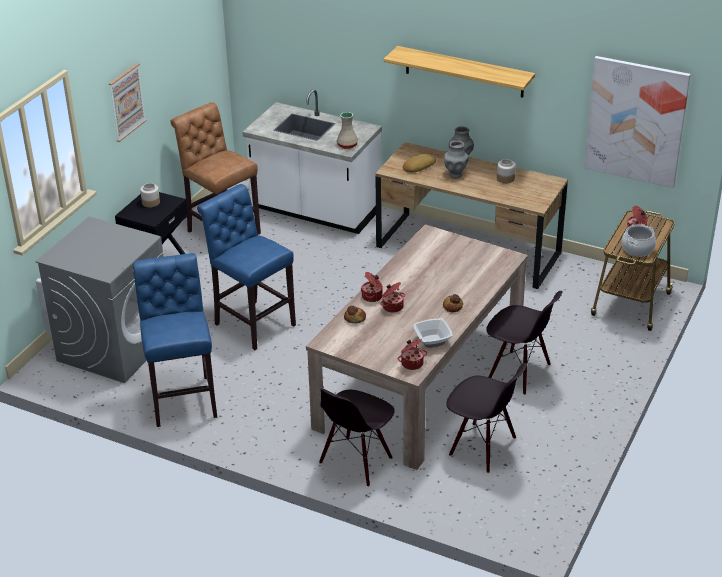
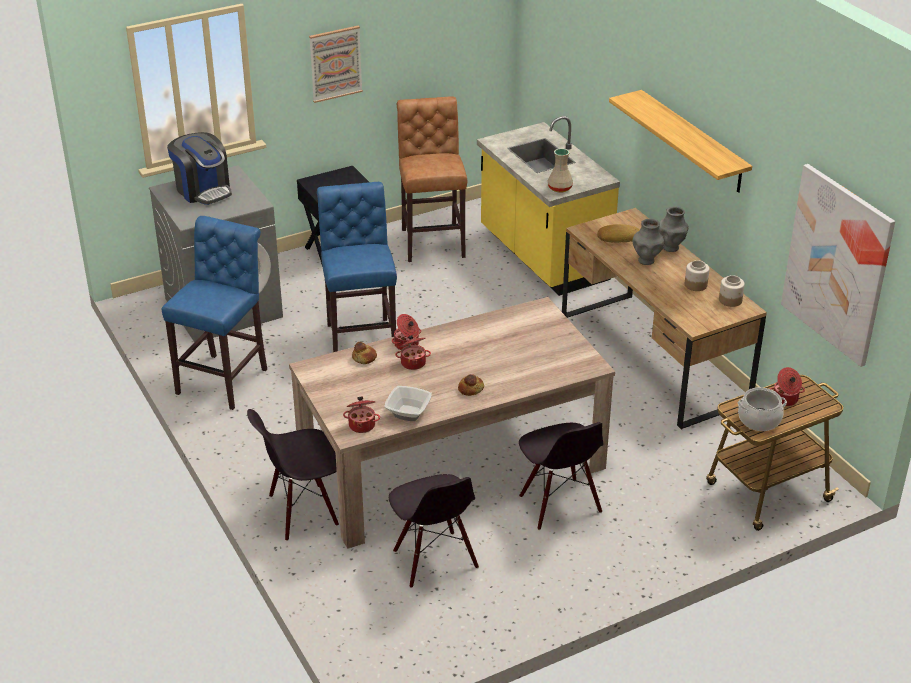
camera: 35 degrees right, 0 degrees up
jar [140,183,160,208] -> jar moved to [719,275,745,307]
white counter [242,89,382,234] -> yellow counter [477,116,620,296]
none -> coffee machine [167,132,232,205]

